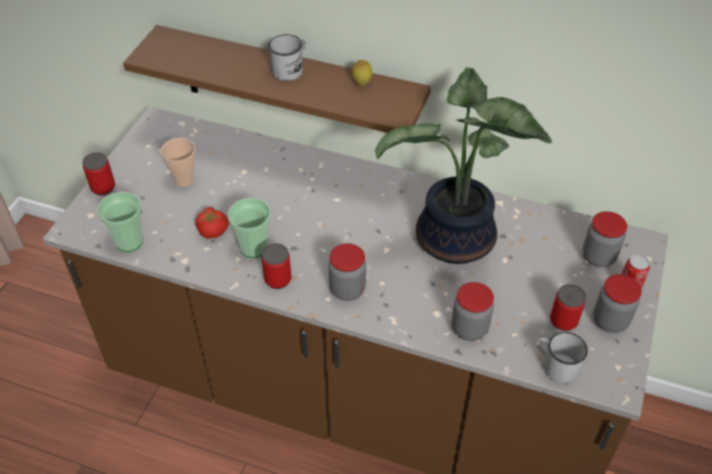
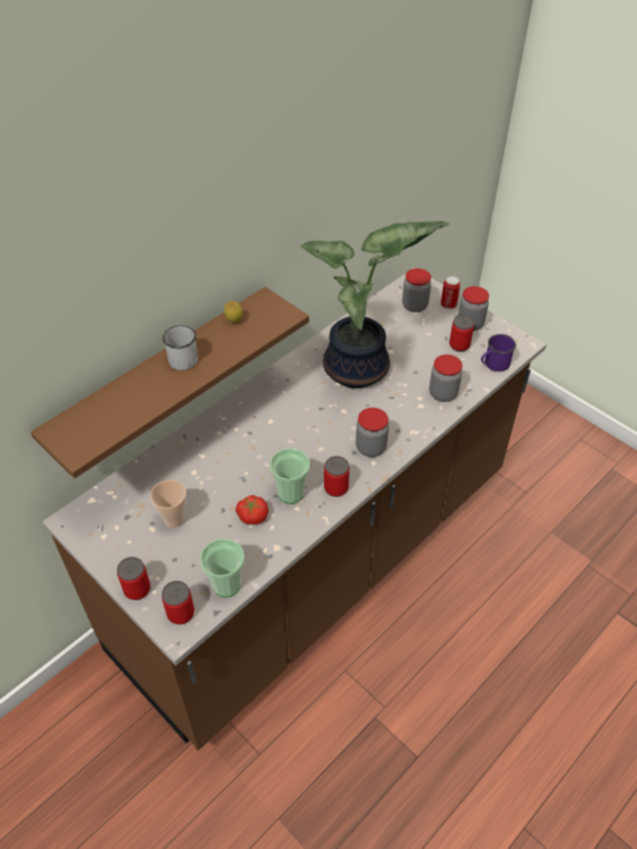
camera: 65 degrees left, 0 degrees up
white mug [536,332,588,383] -> purple mug [481,334,516,372]
none -> can [162,581,194,625]

